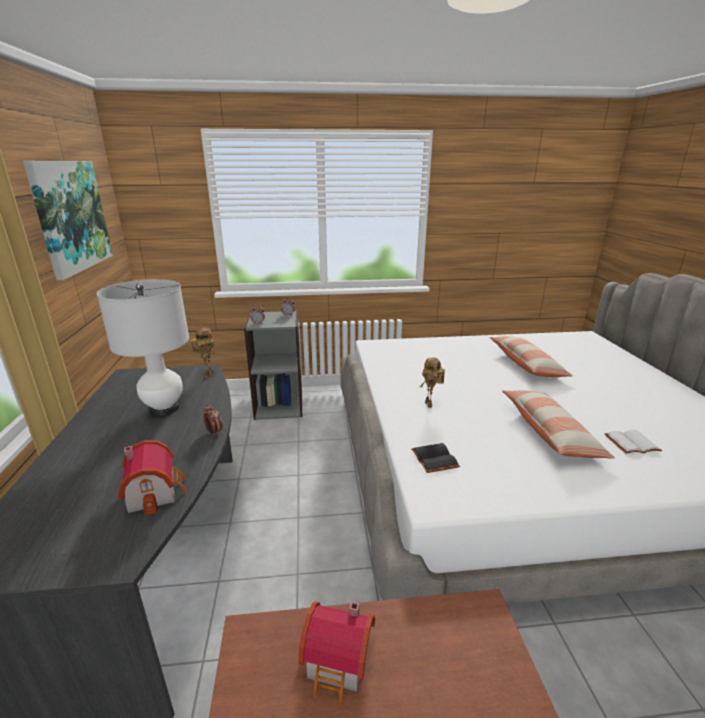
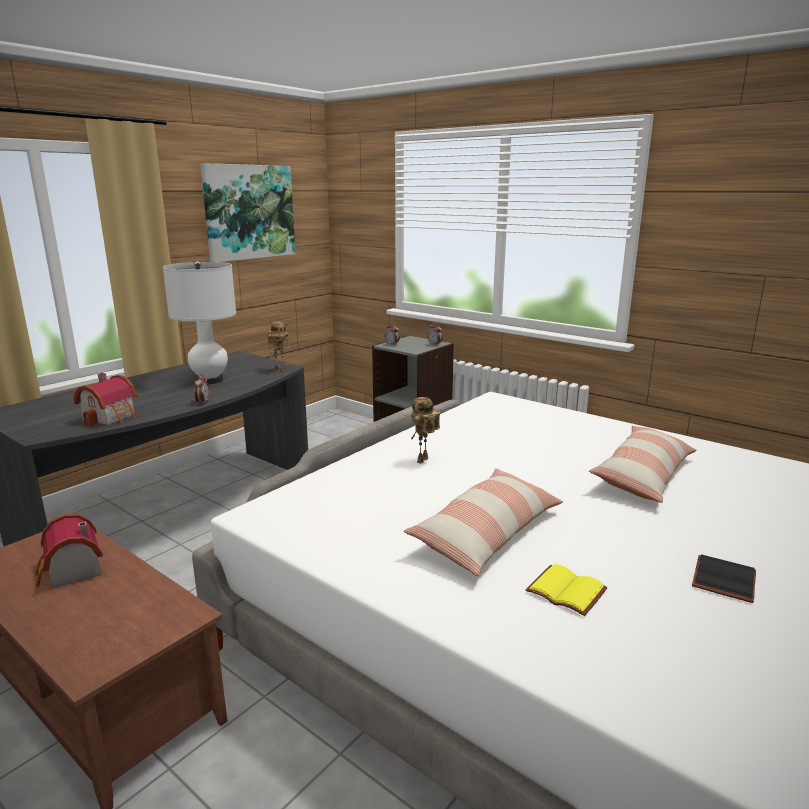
camera: 45 degrees right, 5 degrees down
black book [411,443,460,473] -> black book moved to [692,554,756,603]
white book [605,430,662,454] -> yellow book [525,564,607,616]

